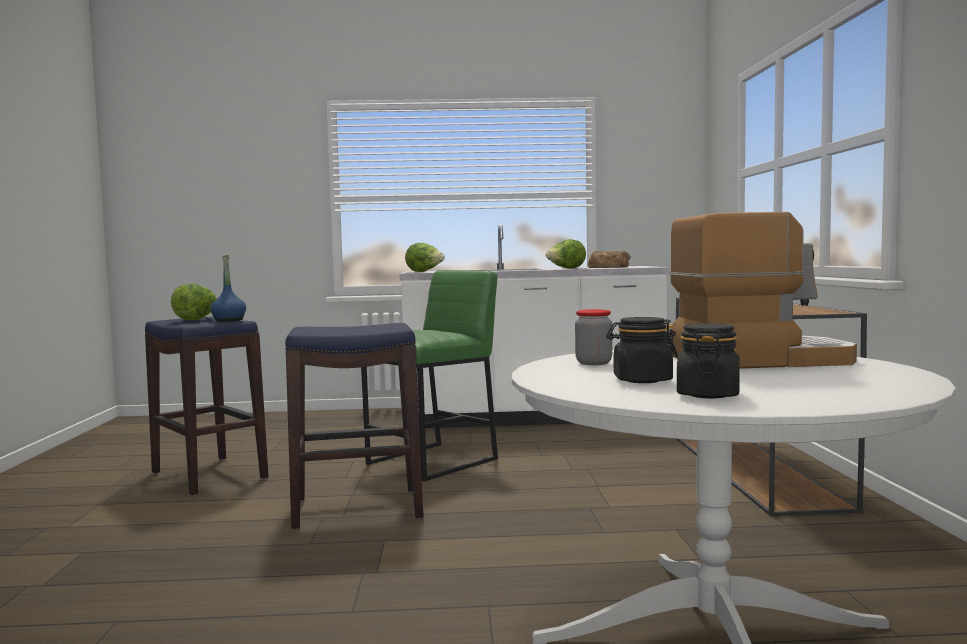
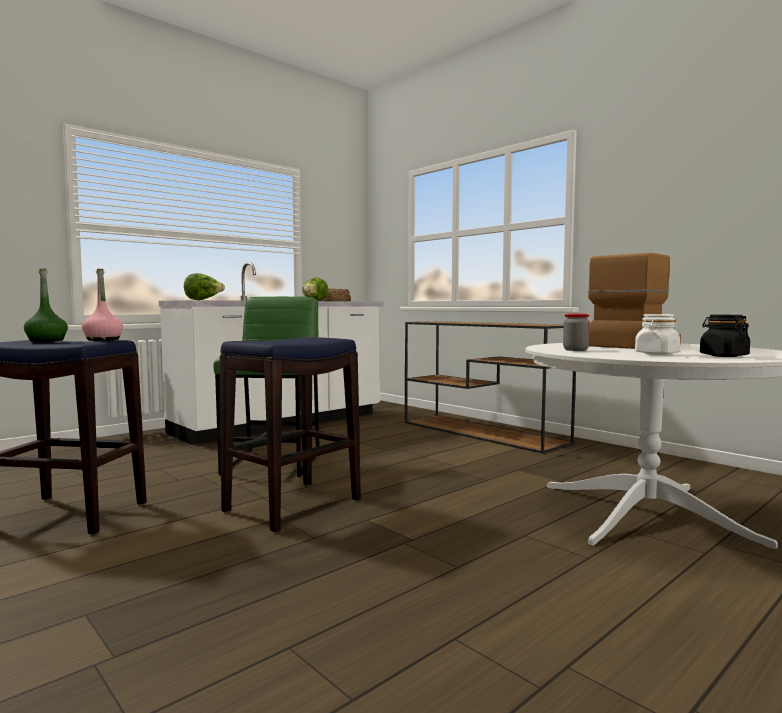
camera: 40 degrees left, 0 degrees up
lettuce [171,283,217,320] -> green bottle [24,268,68,342]
blue bottle [210,255,246,322] -> pink bottle [82,268,123,341]
black jar [606,317,678,383] -> white jar [635,314,680,355]

